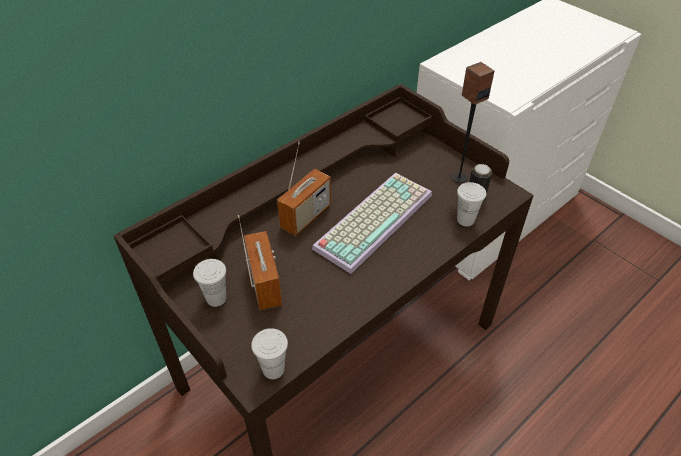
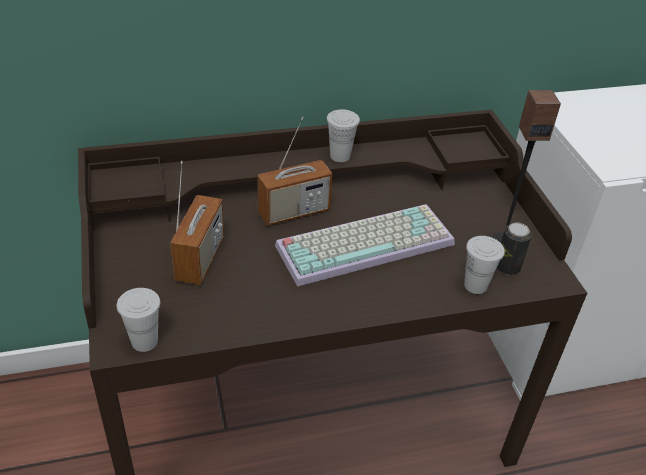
camera: 25 degrees right, 5 degrees down
white cup [193,259,226,307] -> white cup moved to [327,109,360,162]

